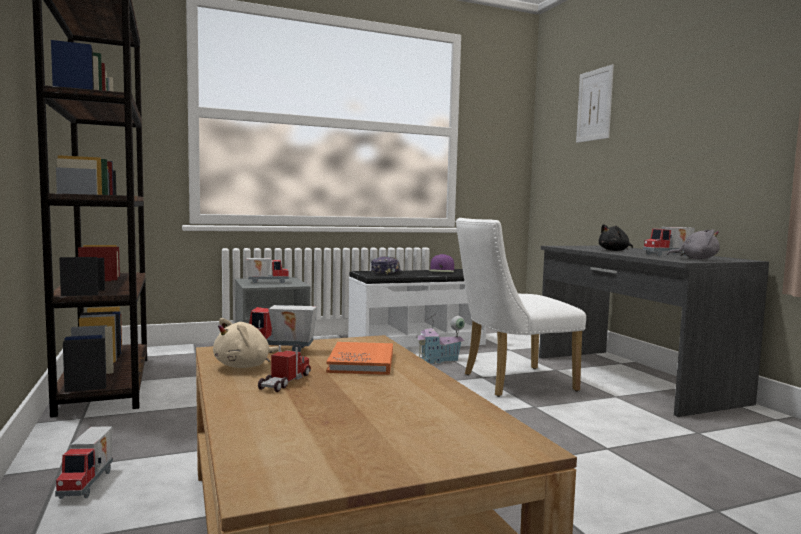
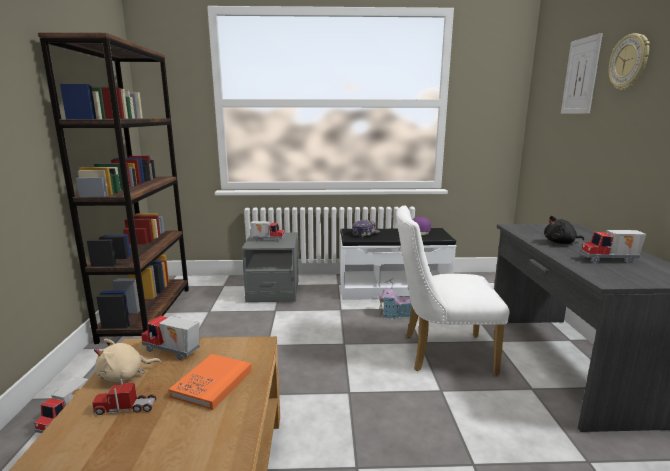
camera: 20 degrees right, 10 degrees up
toy truck [258,345,311,392] -> toy truck turned 135 degrees counterclockwise [92,379,156,415]
grey plush toy [667,229,720,259] -> none
none -> wall clock [608,33,650,90]

